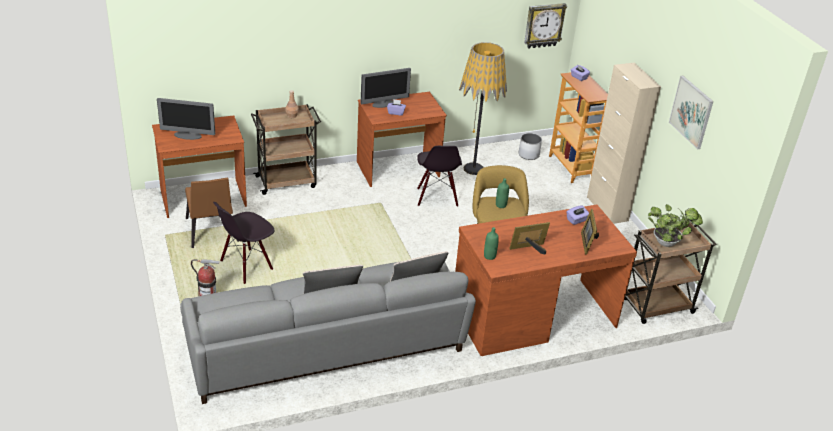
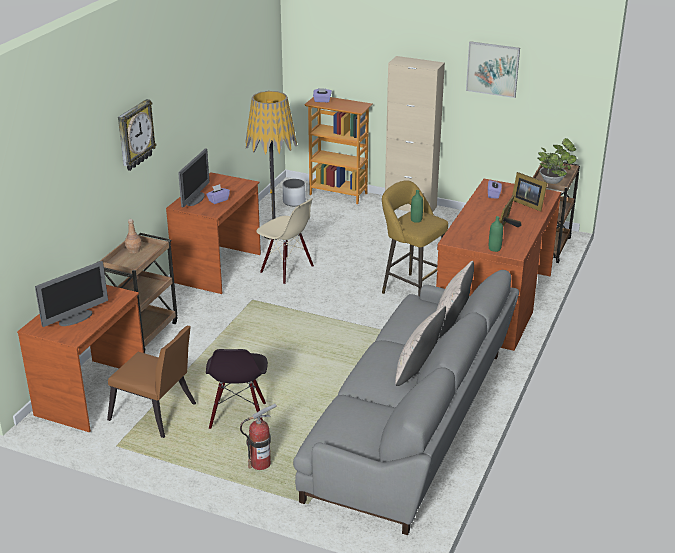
camera: 45 degrees left, 5 degrees down
black chair [417,146,462,207] -> beige chair [256,198,314,284]
wall clock [524,3,567,49] -> wall clock moved to [118,99,157,171]

